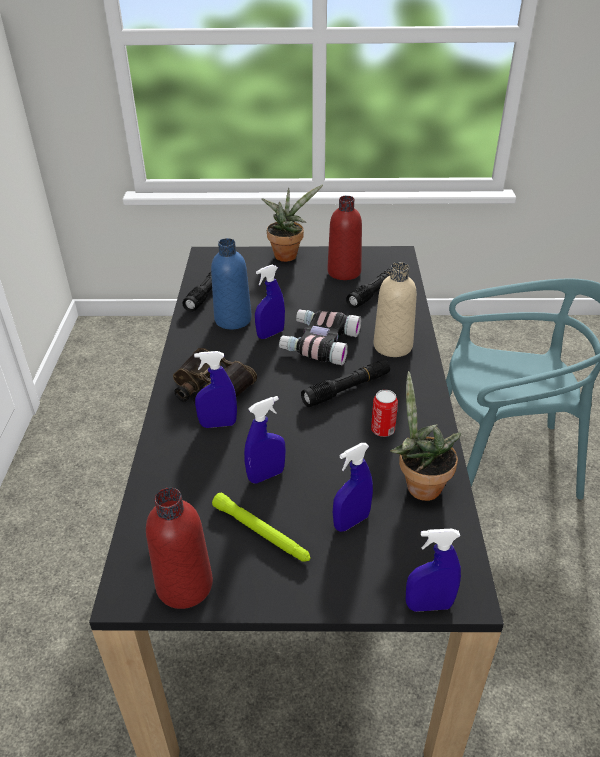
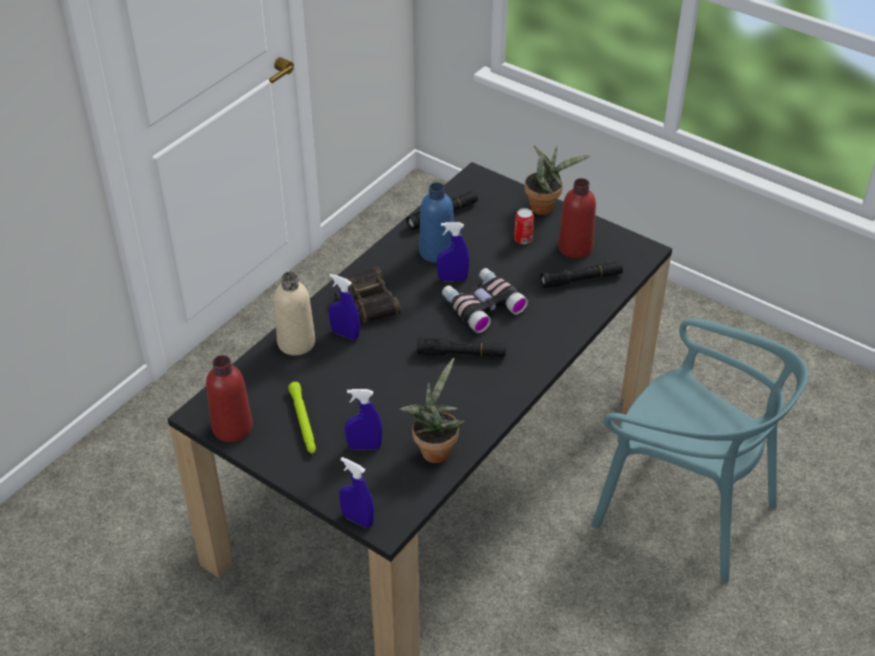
camera: 35 degrees right, 5 degrees up
blue spray bottle [244,396,286,483] -> none
can [371,390,398,437] -> can moved to [514,208,534,244]
beige bottle [374,262,417,357] -> beige bottle moved to [274,272,315,355]

